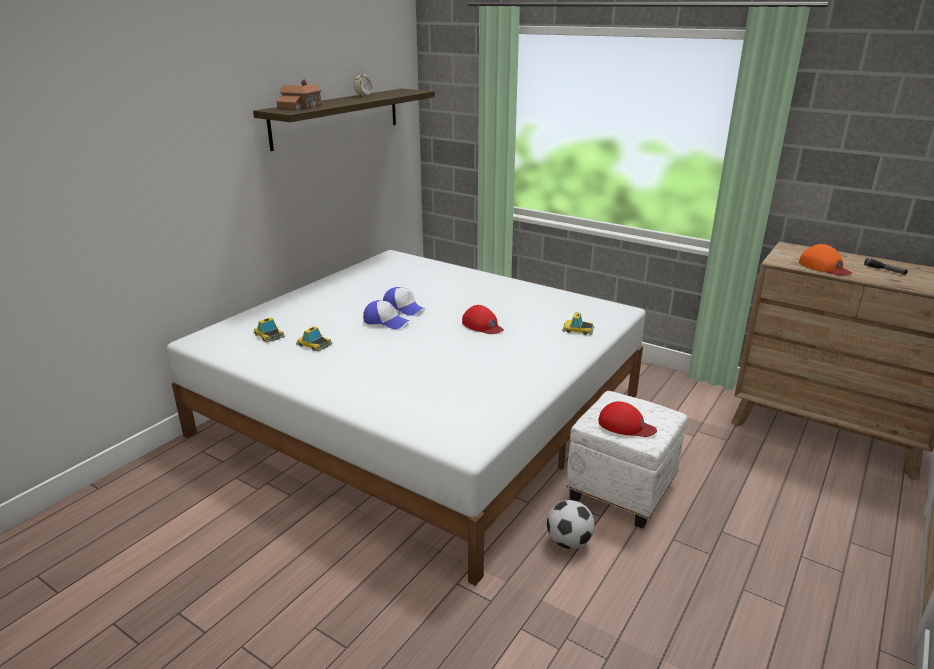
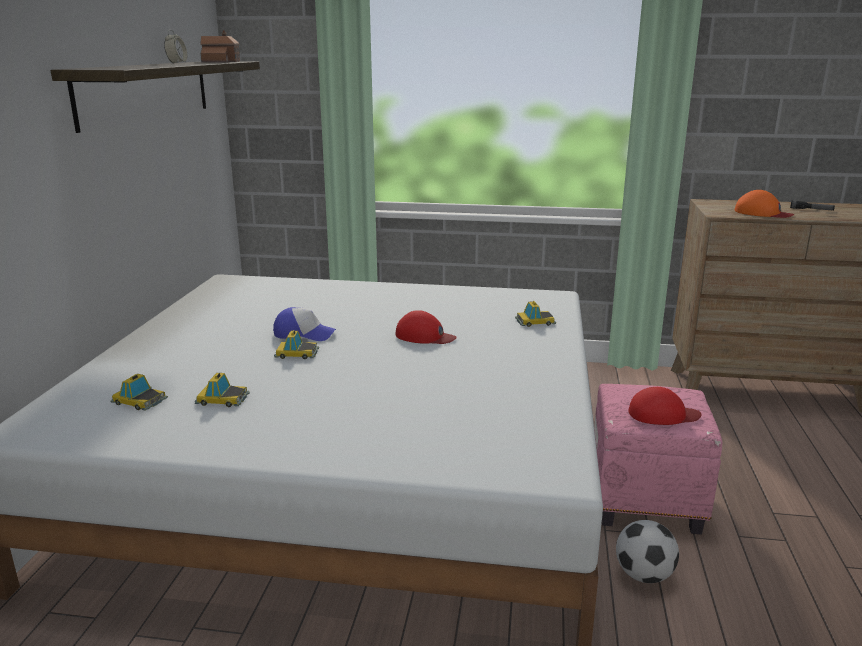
camera: 25 degrees left, 5 degrees down
toy house [276,80,321,110] -> toy house moved to [200,31,240,62]
cap [363,300,409,329] -> toy car [274,330,319,359]
white ottoman [566,391,687,529] -> pink ottoman [594,384,722,535]

